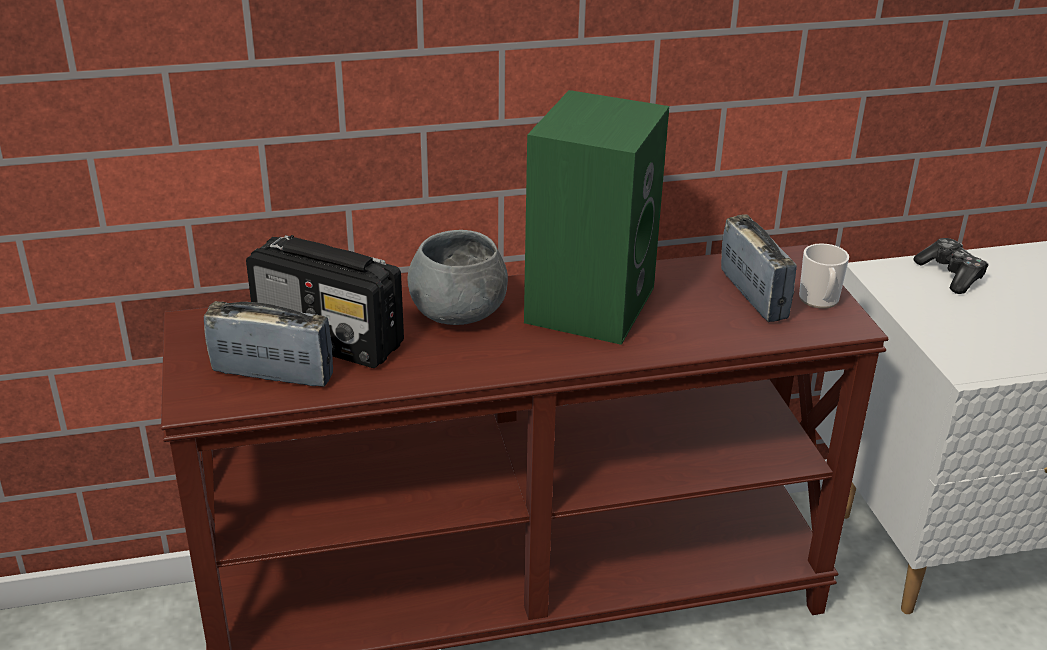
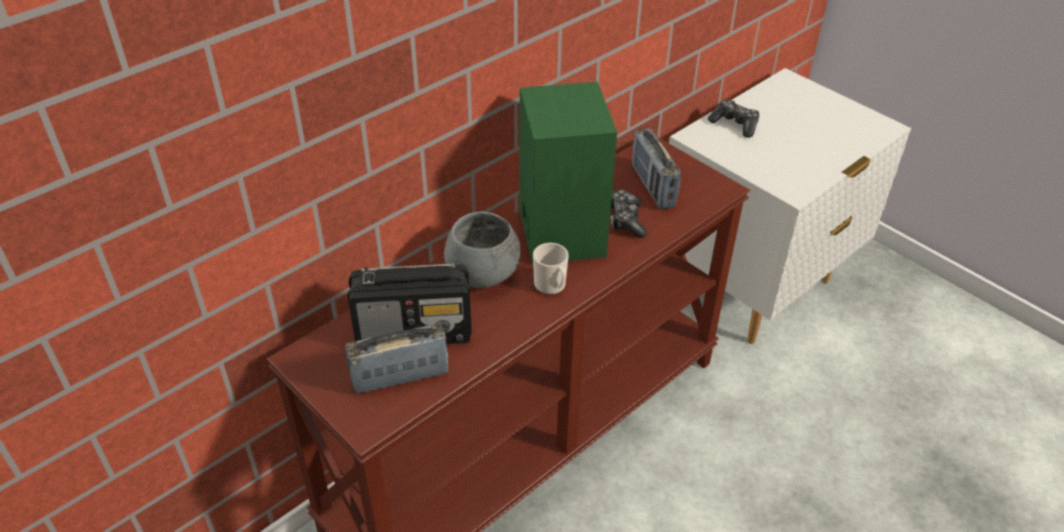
camera: 30 degrees left, 10 degrees up
radio [721,214,797,322] -> radio turned 150 degrees counterclockwise [632,128,681,209]
mug [799,243,849,309] -> mug moved to [533,243,569,295]
none -> game controller [611,189,647,238]

